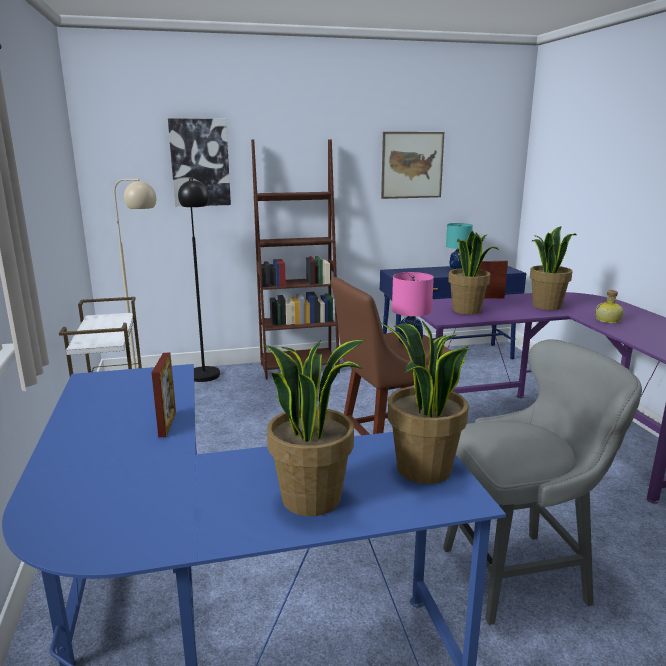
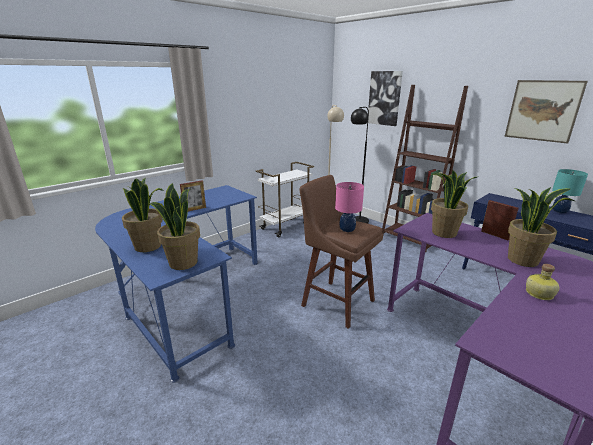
camera: 60 degrees right, 5 degrees up
grey stool [443,339,642,625] -> none

